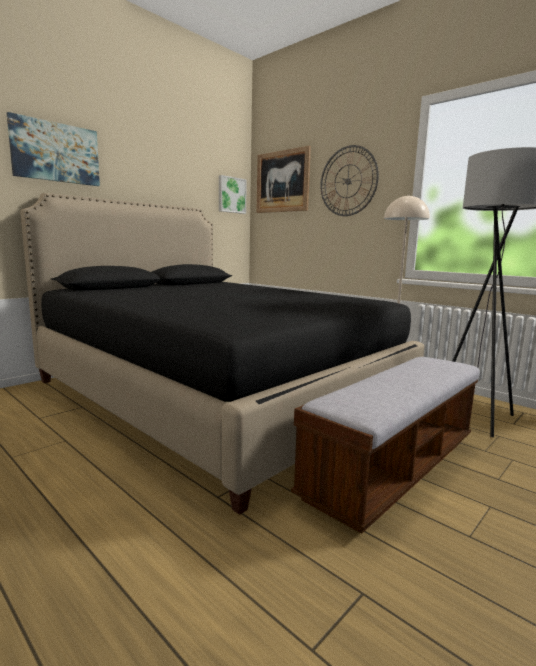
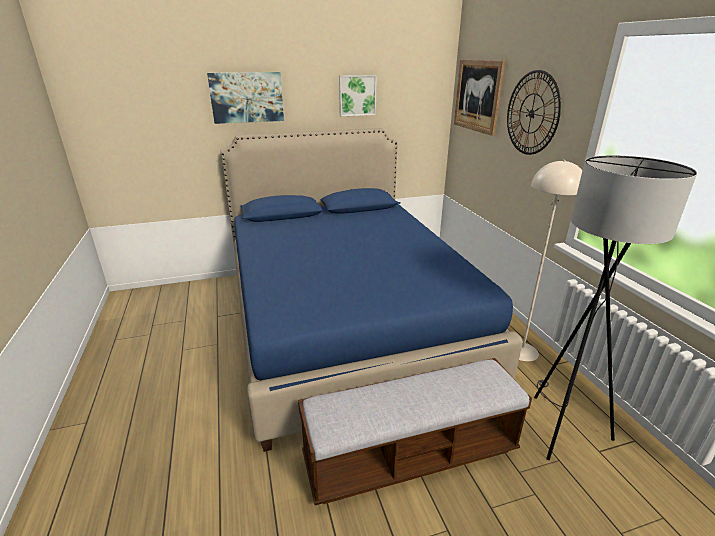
camera: 30 degrees right, 15 degrees up
black bed [20,193,424,515] -> blue bed [221,128,523,452]
picture [219,175,247,214] -> picture moved to [339,75,377,116]

